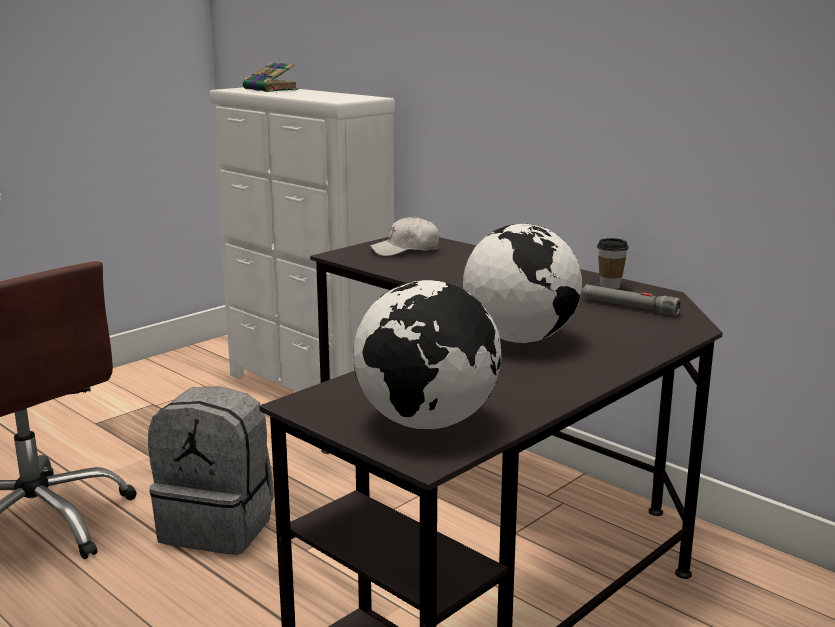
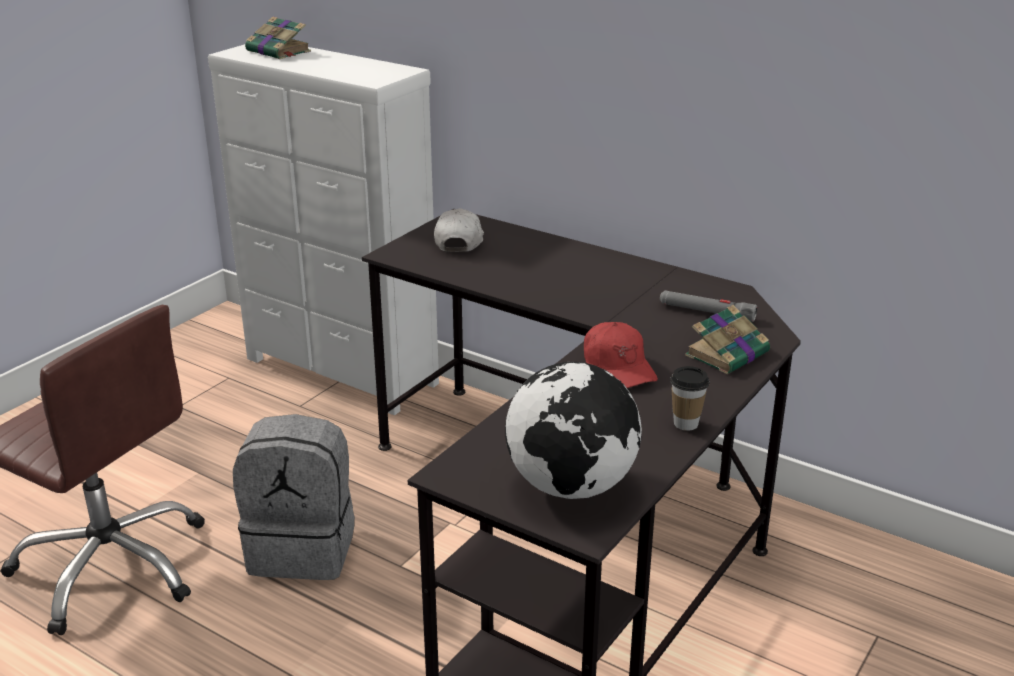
camera: 10 degrees left, 10 degrees up
white cap [370,216,440,256] -> white cap turned 120 degrees clockwise [434,209,484,252]
globe [463,224,582,343] -> red cap [584,322,658,388]
cup [597,238,629,289] -> cup moved to [670,366,710,431]
none -> book [685,305,770,374]

